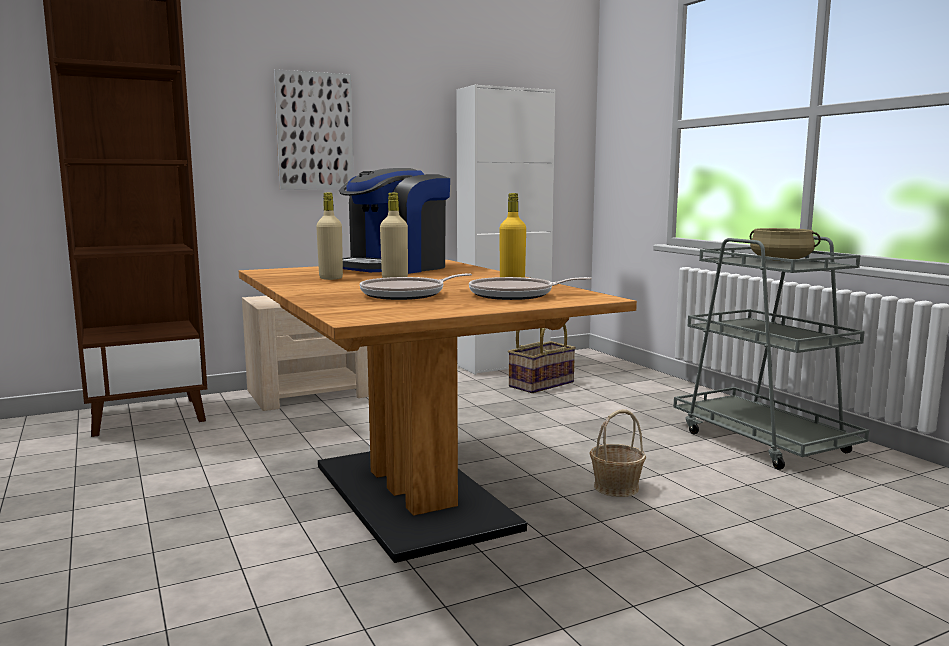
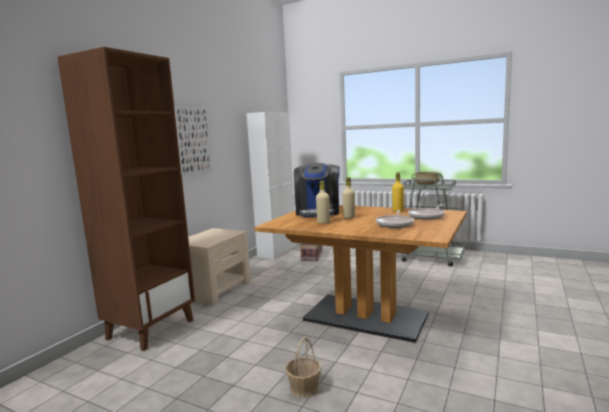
camera: 35 degrees left, 0 degrees up
basket [590,409,646,497] -> basket moved to [285,337,322,398]

